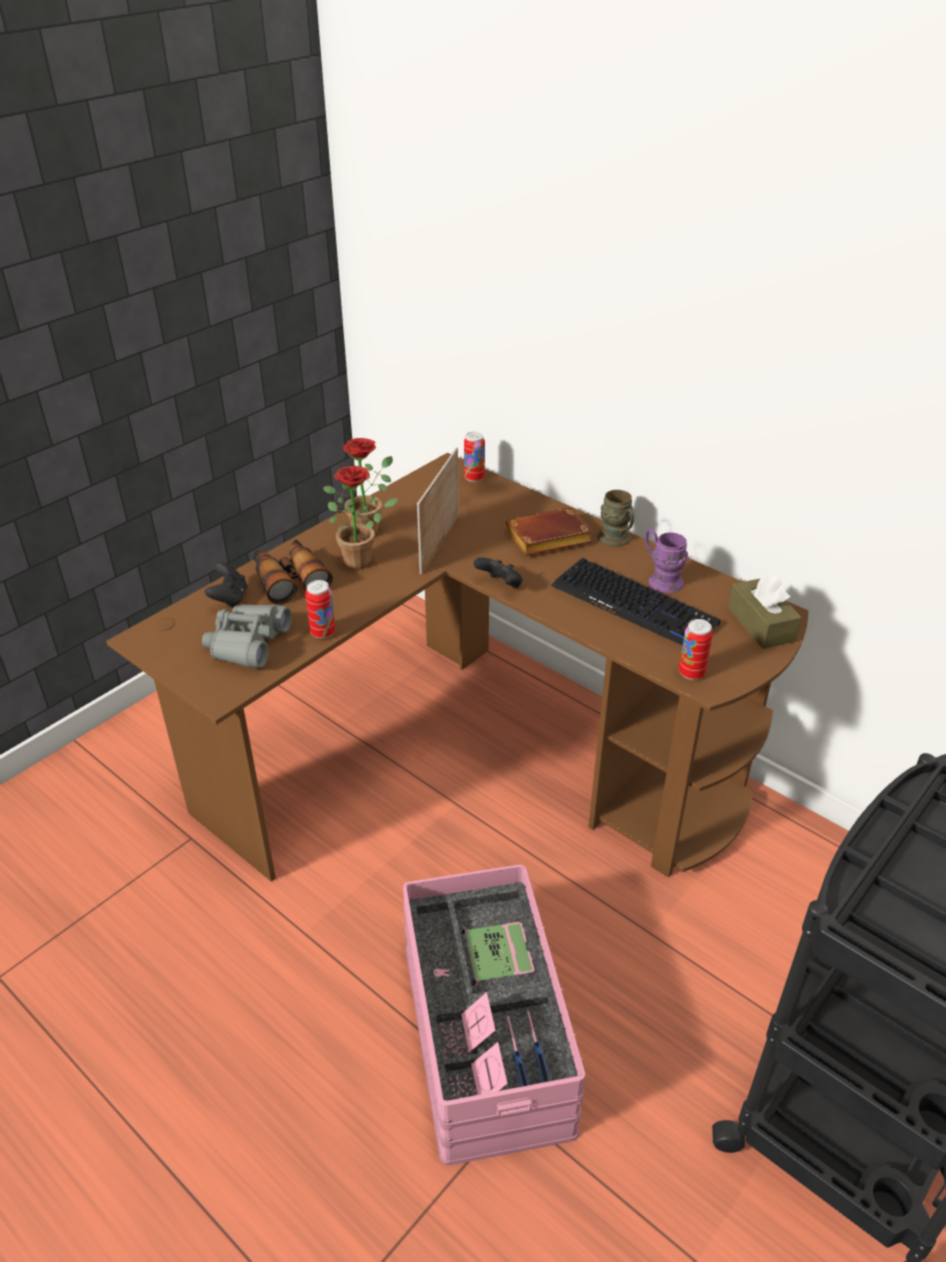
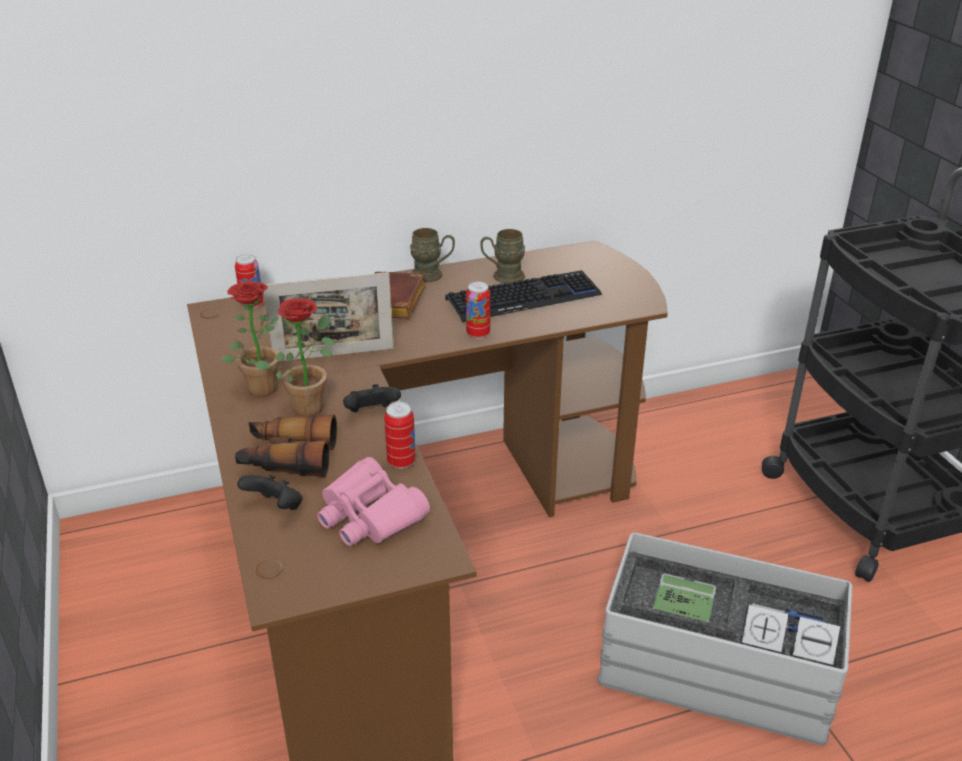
camera: 60 degrees left, 5 degrees down
grey binoculars [202,604,292,668] -> pink binoculars [317,457,430,546]
pink storage box [403,865,585,1165] -> grey storage box [597,533,852,745]
picture frame [417,447,459,574] -> picture frame turned 60 degrees counterclockwise [264,272,394,361]
black game controller [474,557,523,588] -> black game controller moved to [343,384,401,412]
purple mug [645,529,688,593] -> brown mug [480,229,525,283]
can [679,619,713,680] -> can moved to [466,282,490,339]
brown tissue box [728,572,802,649] -> none

